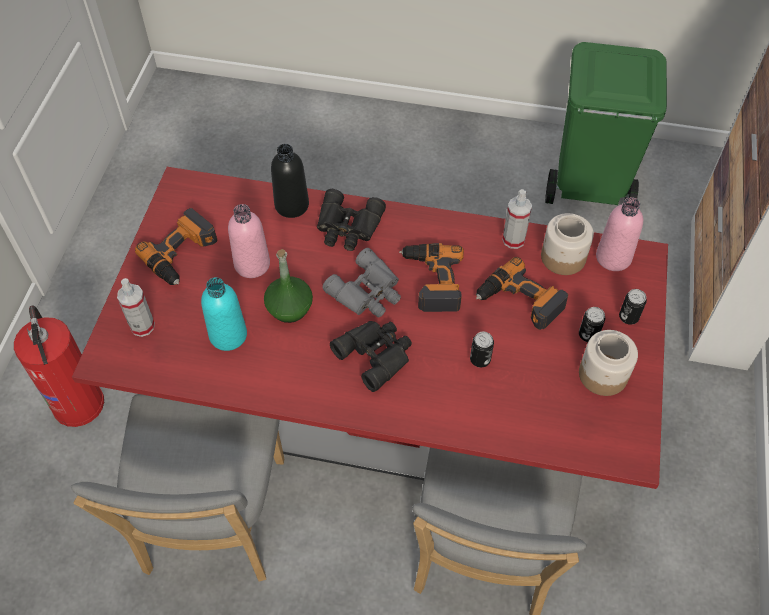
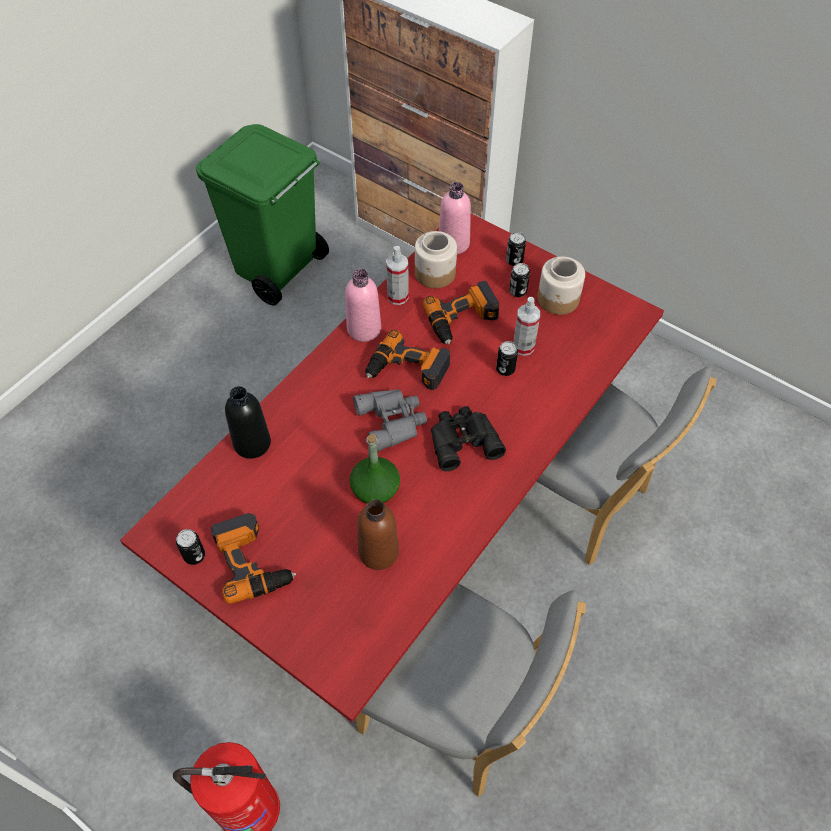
camera: 65 degrees left, 0 degrees up
spray bottle [117,278,155,337] -> spray bottle moved to [513,297,540,356]
turquoise bottle [201,277,247,351] -> brown bottle [357,500,399,570]
pink bottle [228,204,270,278] -> pink bottle moved to [345,269,381,342]
black binoculars [317,189,386,251] -> none
none -> can [176,529,205,565]

